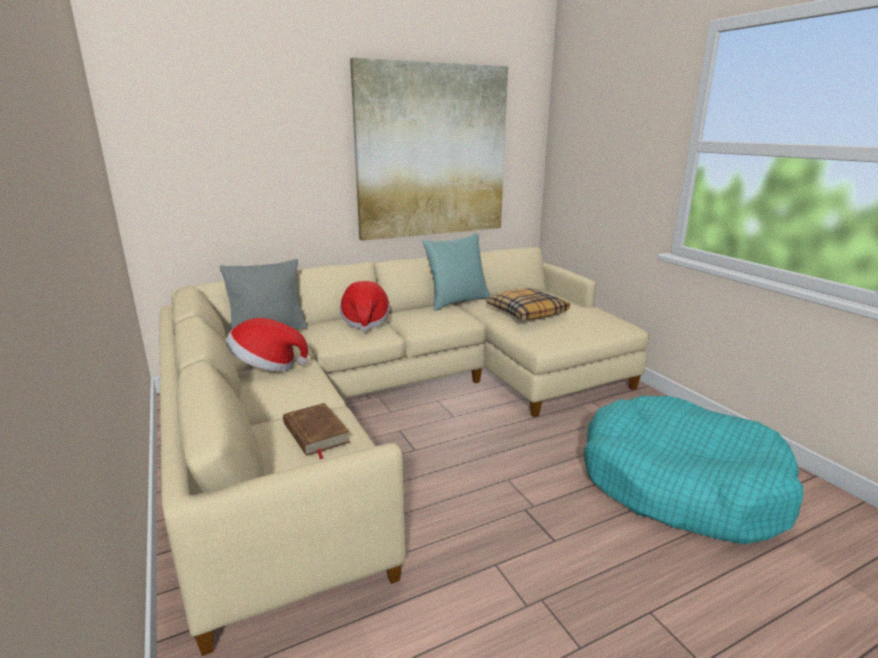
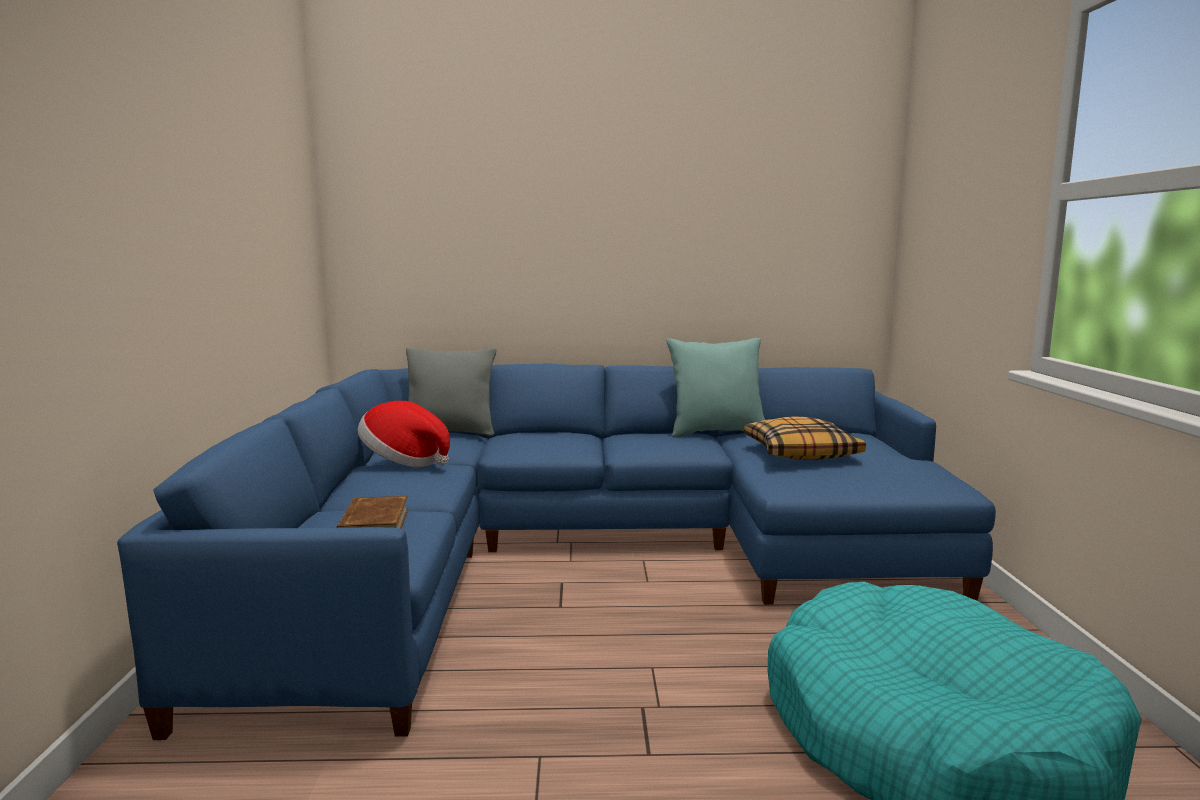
camera: 25 degrees right, 10 degrees down
beige sofa [159,247,649,656] -> blue sofa [117,364,996,740]
hat [340,281,390,332] -> none
picture [350,58,508,241] -> none

